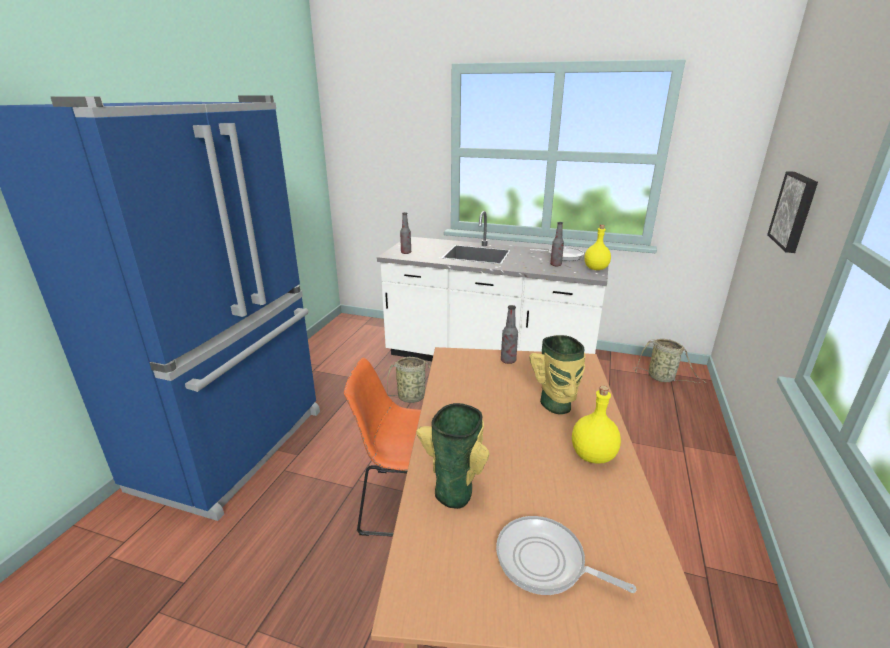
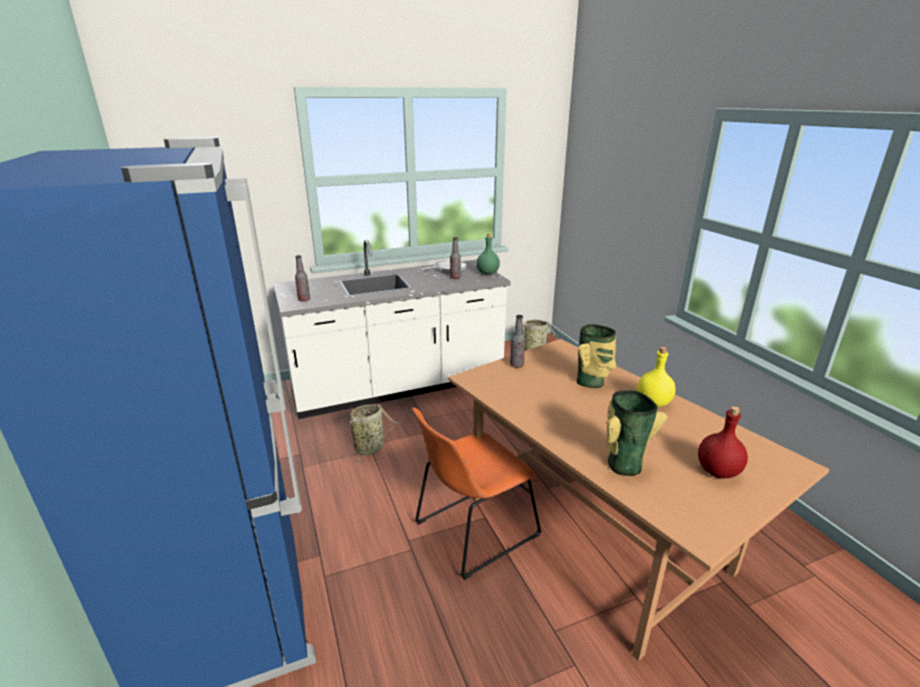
camera: 40 degrees left, 0 degrees up
frying pan [496,516,636,595] -> red bottle [698,406,748,478]
yellow bottle [584,225,611,270] -> green bottle [477,234,500,275]
picture [767,171,818,253] -> none

